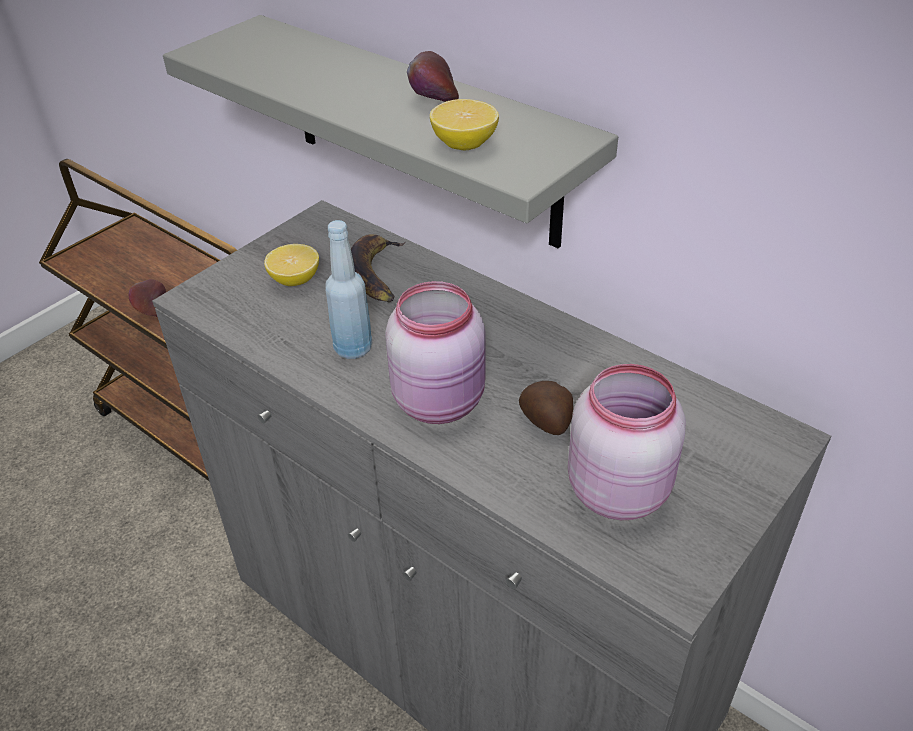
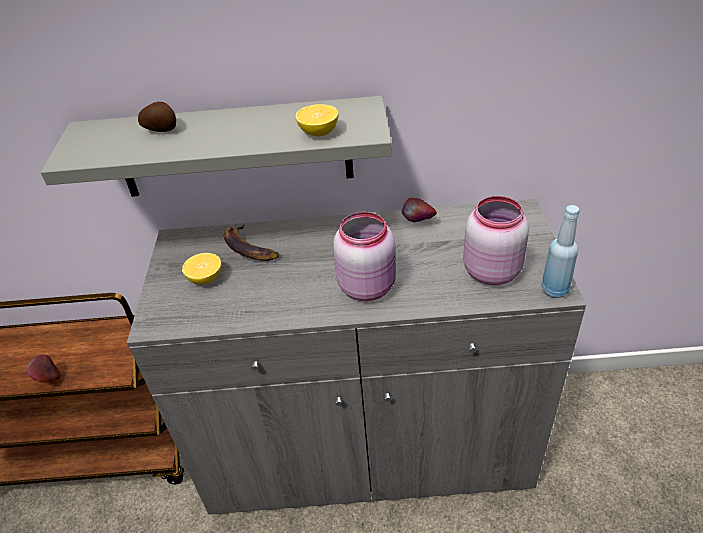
camera: 40 degrees left, 0 degrees up
blue bottle [325,220,372,359] -> blue bottle moved to [541,205,580,298]
apple [407,51,459,102] -> apple moved to [402,198,437,222]
potato [519,381,573,435] -> potato moved to [138,102,176,132]

